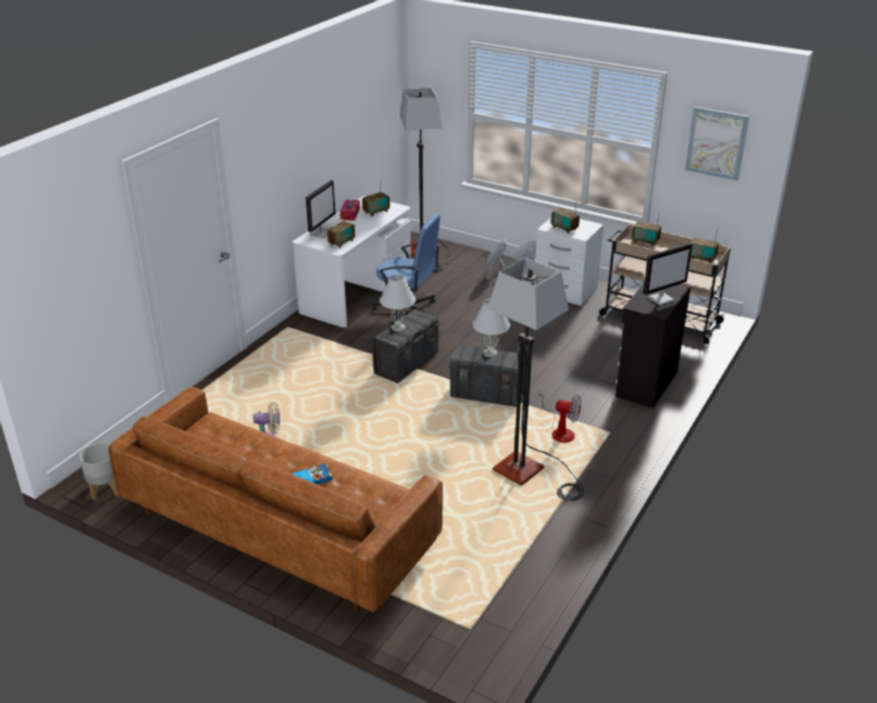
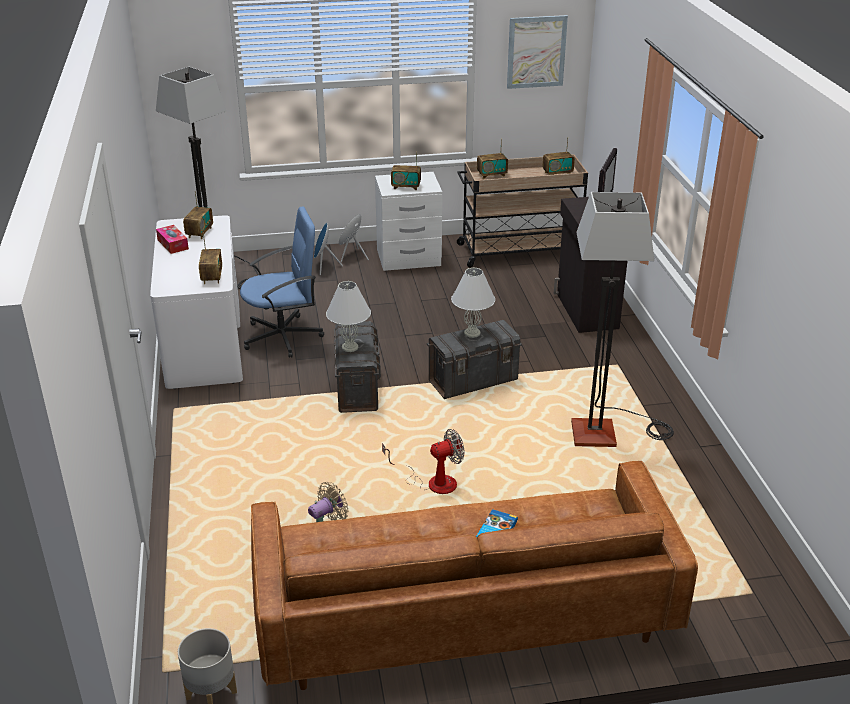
camera: 40 degrees left, 0 degrees up
monitor [306,180,336,238] -> none
fan [538,389,581,443] -> fan moved to [382,429,464,494]

